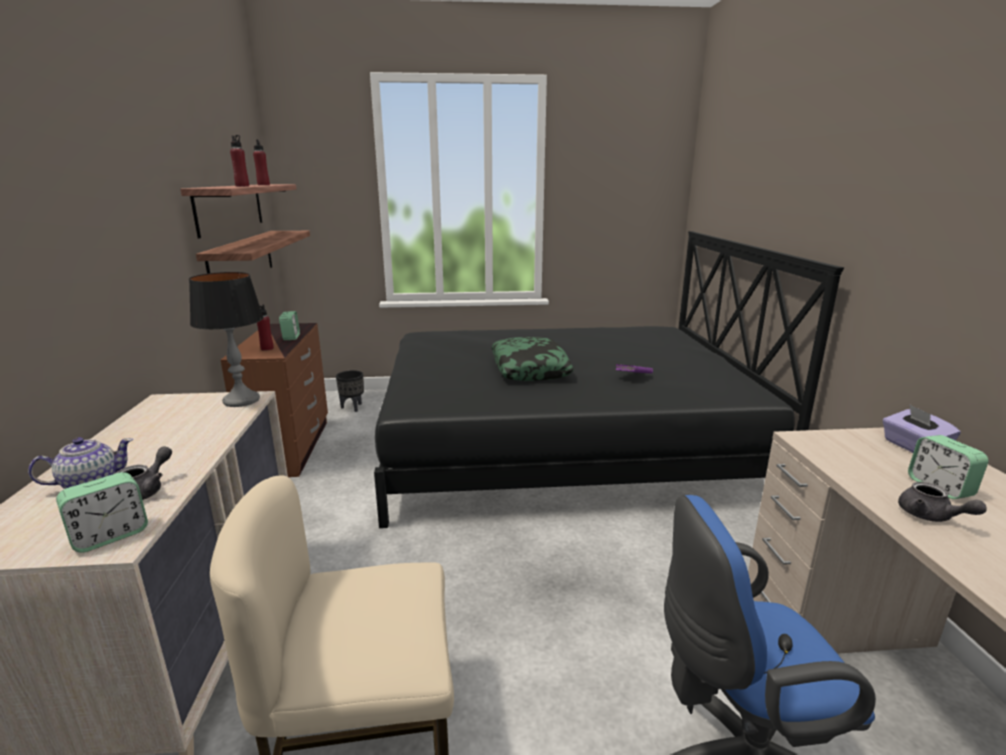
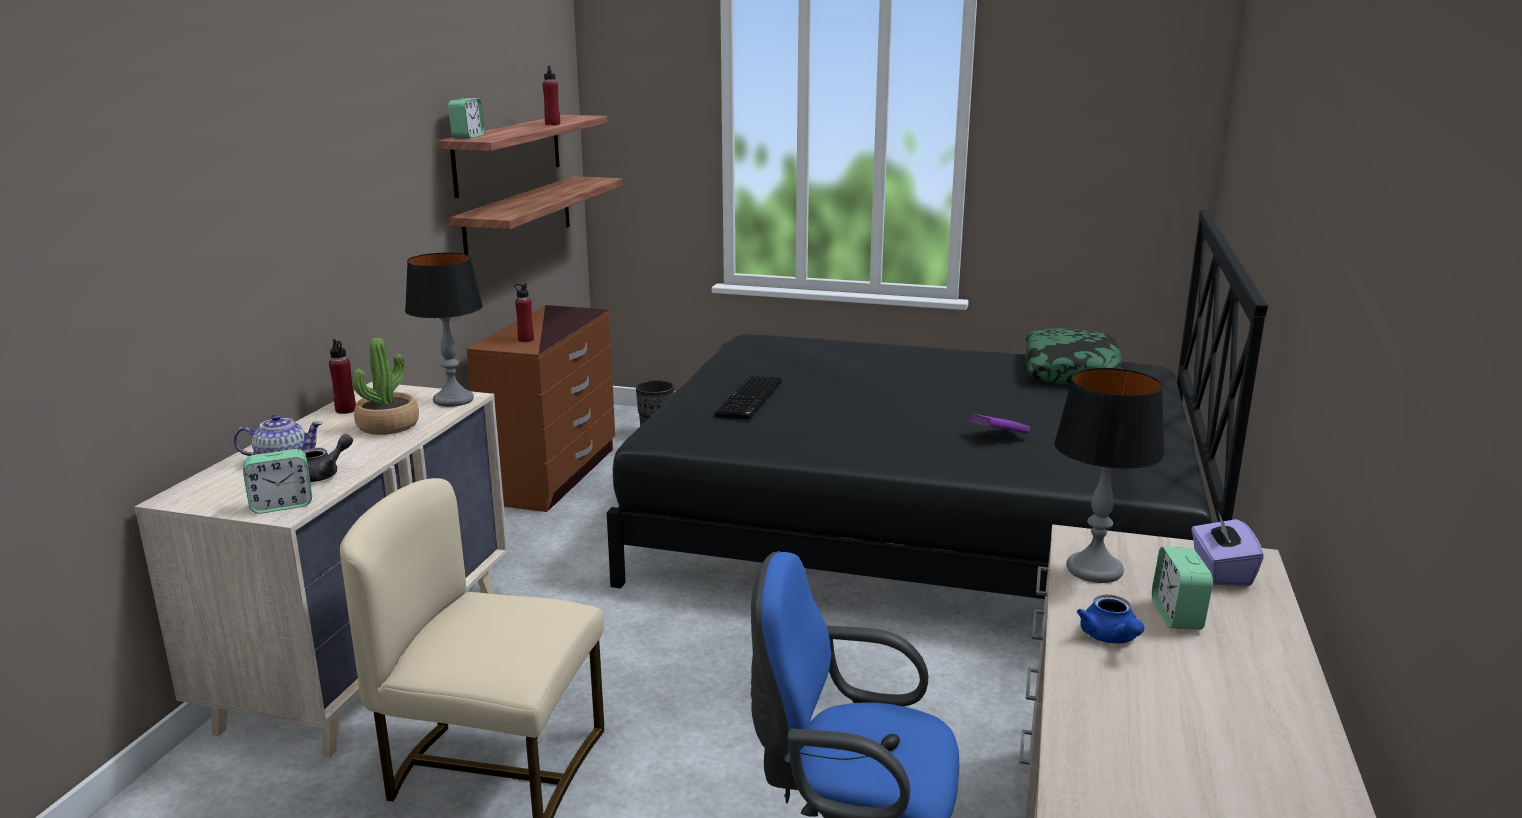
camera: 20 degrees right, 0 degrees up
red bottle [230,135,249,187] -> red bottle moved to [329,339,356,414]
alarm clock [279,311,300,340] -> alarm clock moved to [448,98,485,139]
pillow [492,337,574,381] -> pillow moved to [1026,328,1123,384]
grey teapot [898,482,987,522] -> blue teapot [1077,595,1144,644]
none -> potted plant [353,338,419,435]
none -> keyboard [714,376,782,419]
none -> table lamp [1054,368,1165,583]

